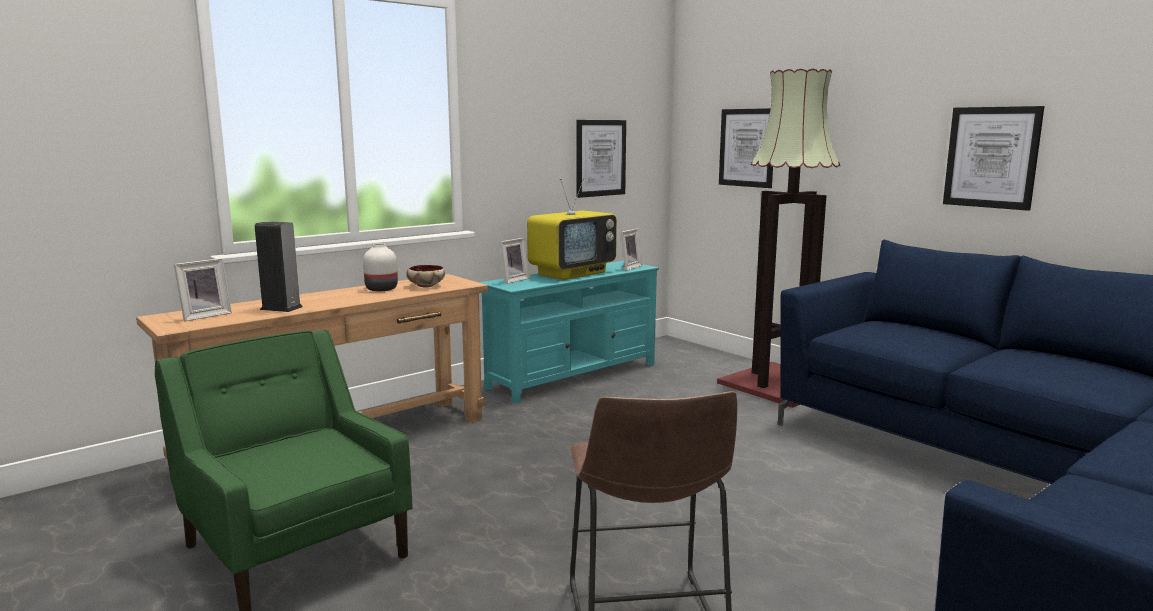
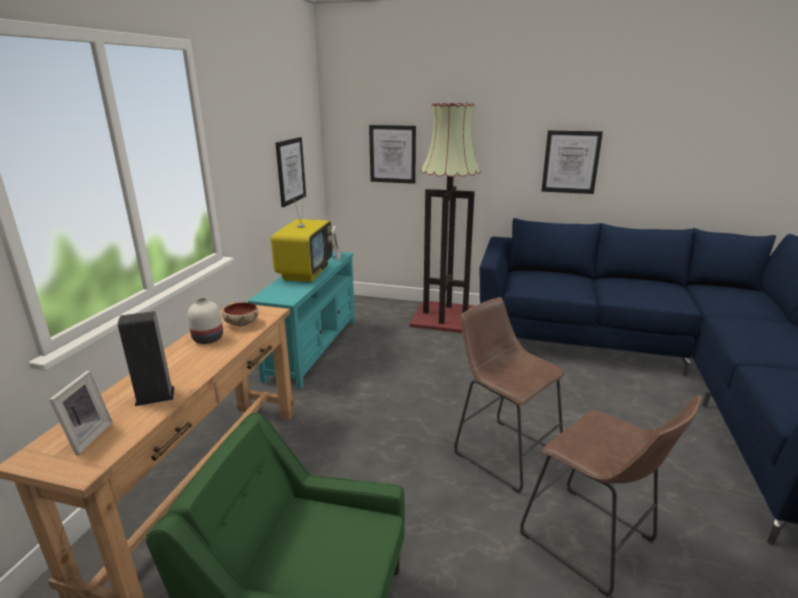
camera: 35 degrees left, 10 degrees up
picture frame [500,238,530,284] -> none
none -> brown stool [454,297,565,493]

